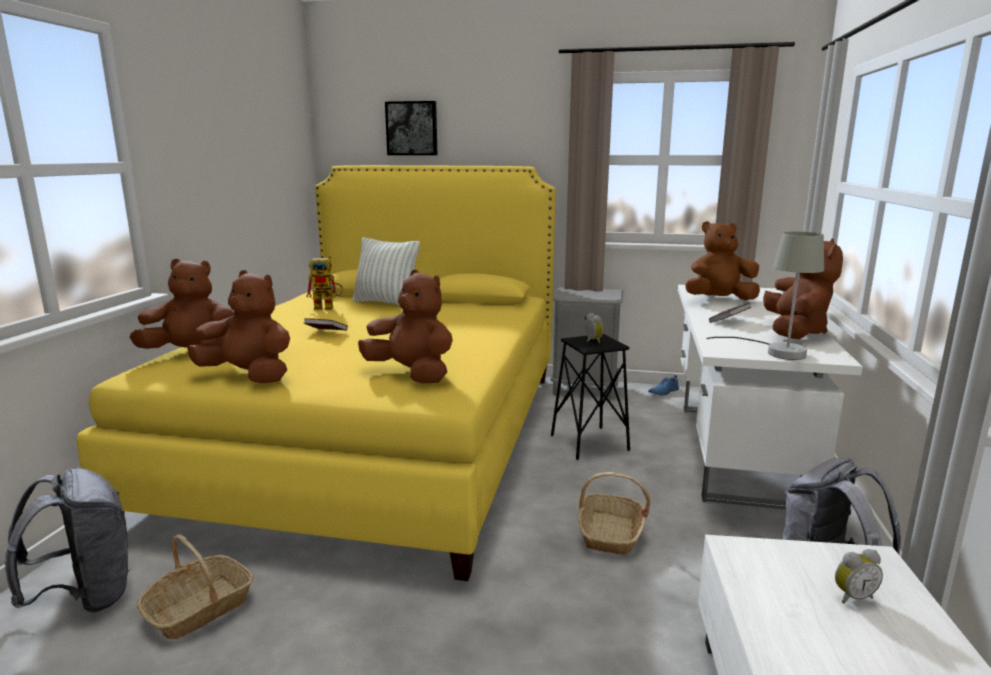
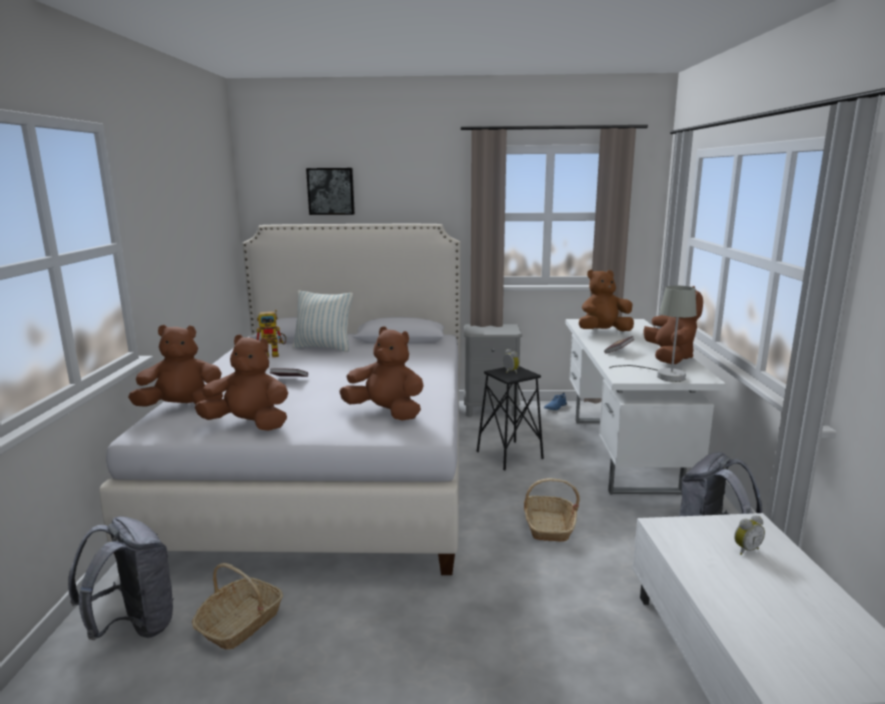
camera: 10 degrees left, 0 degrees up
yellow bed [77,165,556,581] -> white bed [99,224,461,575]

